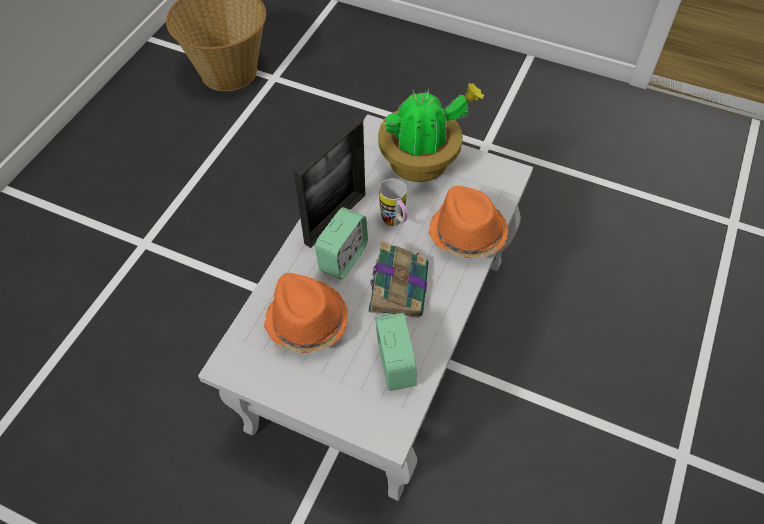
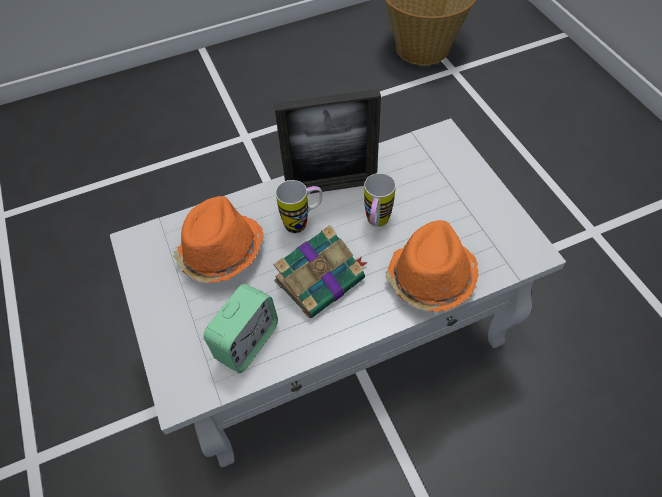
camera: 45 degrees right, 0 degrees up
alarm clock [315,207,368,280] -> mug [276,180,323,233]
potted plant [378,83,484,182] -> none

